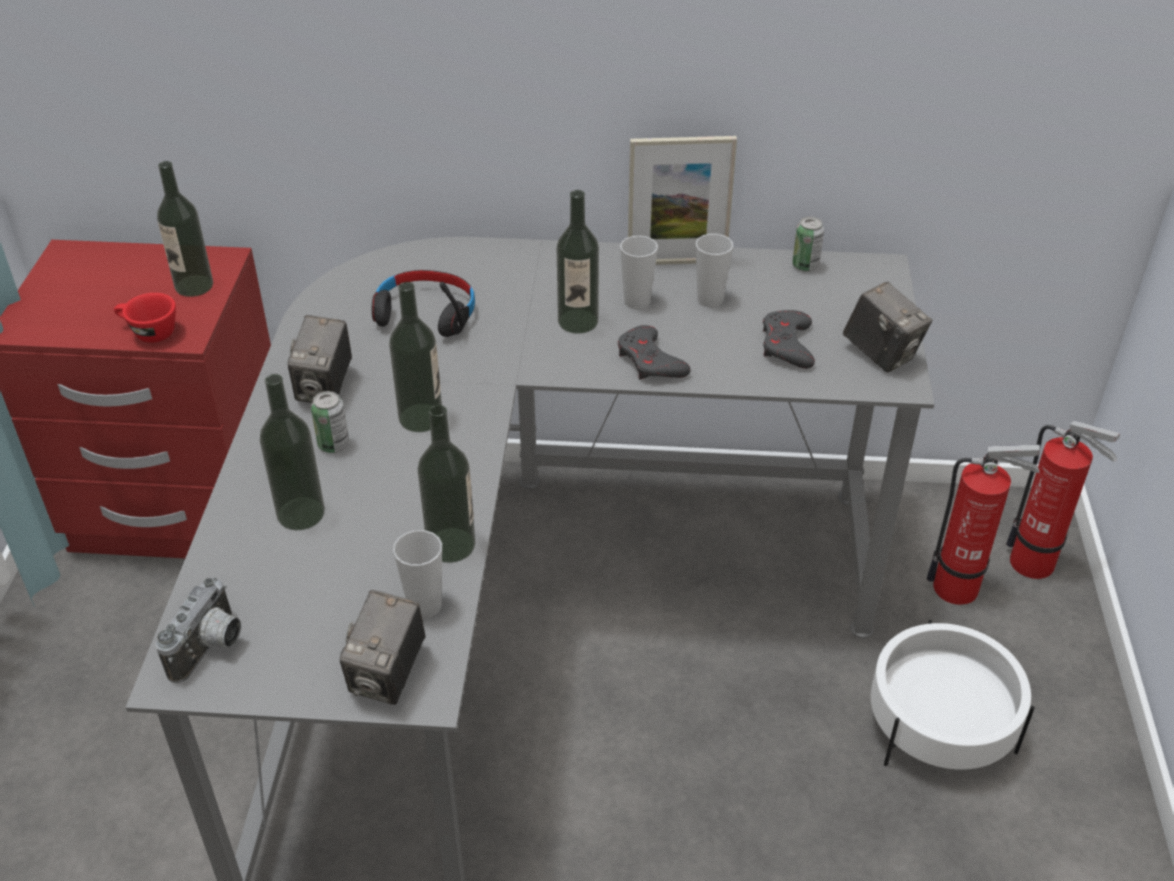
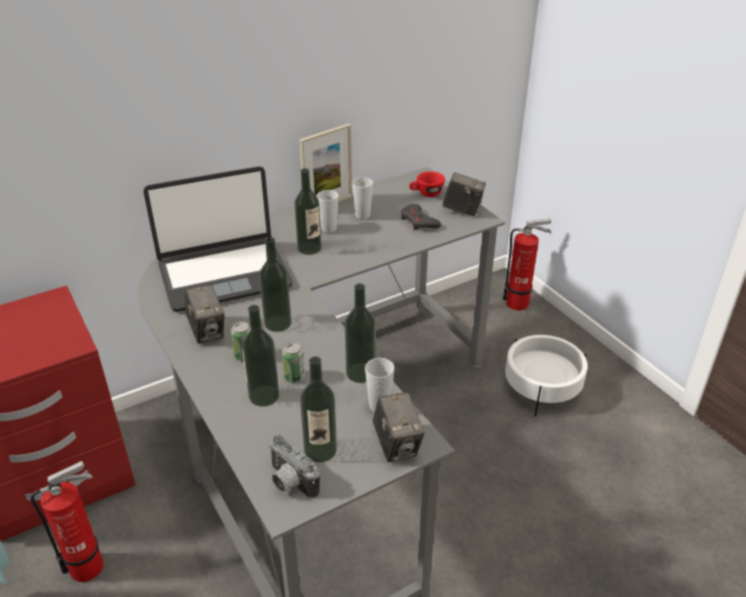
camera: 35 degrees left, 5 degrees down
red cup [114,293,176,343] -> red cup moved to [409,171,445,197]
camera [156,577,241,683] -> camera turned 150 degrees clockwise [269,435,320,498]
bottle [157,161,213,297] -> bottle moved to [300,356,337,462]
black headphones [372,270,475,337] -> laptop [143,166,293,312]
grey game controller [618,325,691,380] -> none
can [792,216,824,272] -> can moved to [282,342,305,383]
fire extinguisher [927,445,1040,605] -> fire extinguisher moved to [31,461,104,582]

